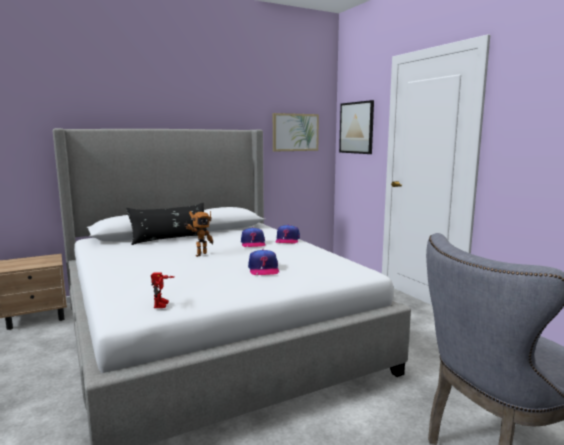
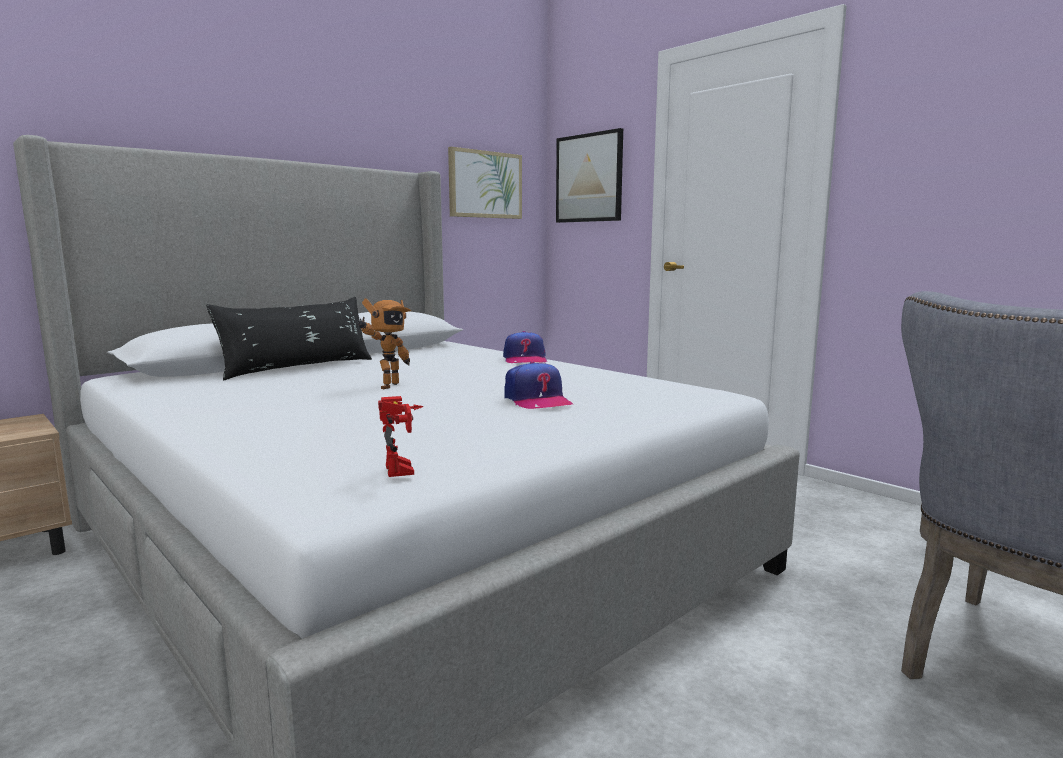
camera: 15 degrees left, 0 degrees up
cap [241,227,265,247] -> none

